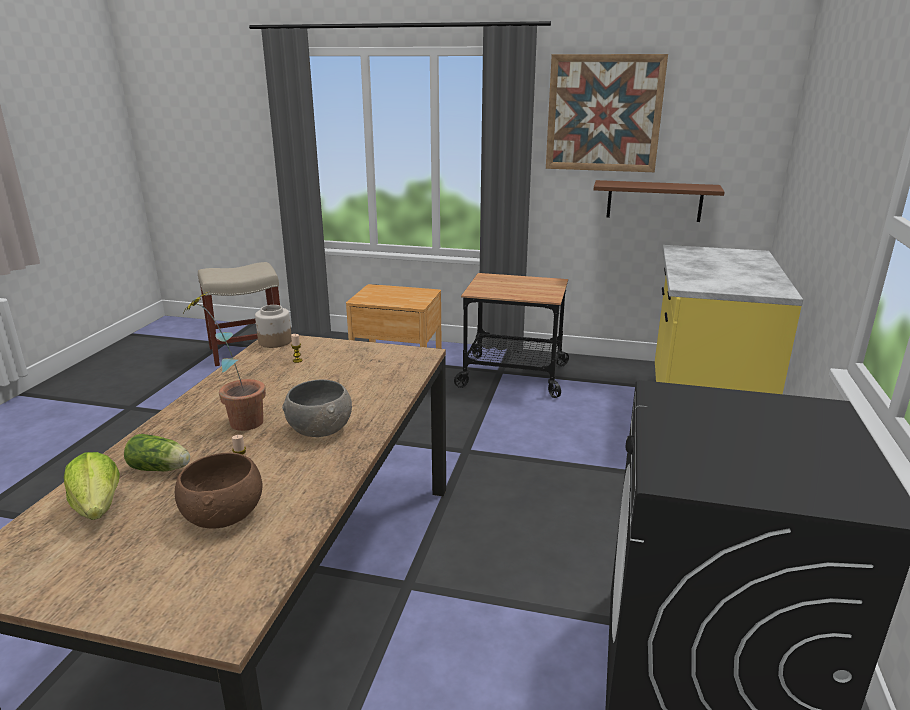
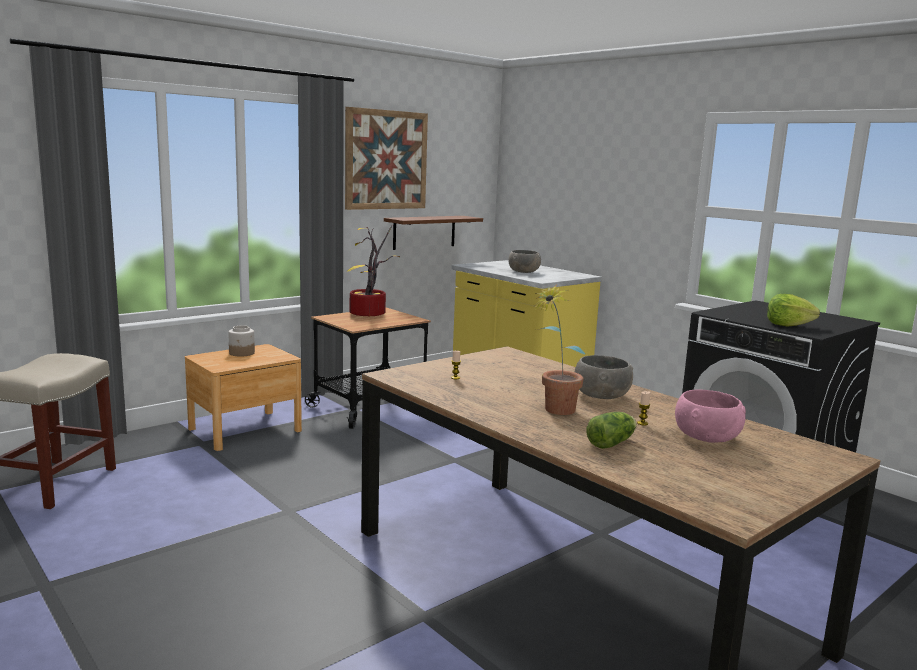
camera: 55 degrees left, 10 degrees down
lettuce [64,452,120,520] -> lettuce moved to [767,294,820,327]
brown bowl [175,453,262,529] -> pink bowl [675,389,746,443]
jar [255,305,292,348] -> jar moved to [228,325,255,357]
none -> potted plant [348,225,400,316]
none -> grey bowl [508,250,541,273]

